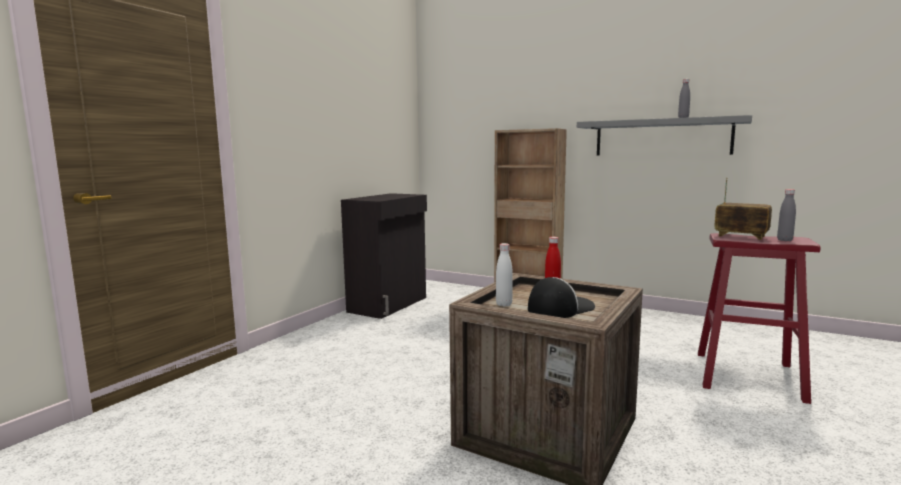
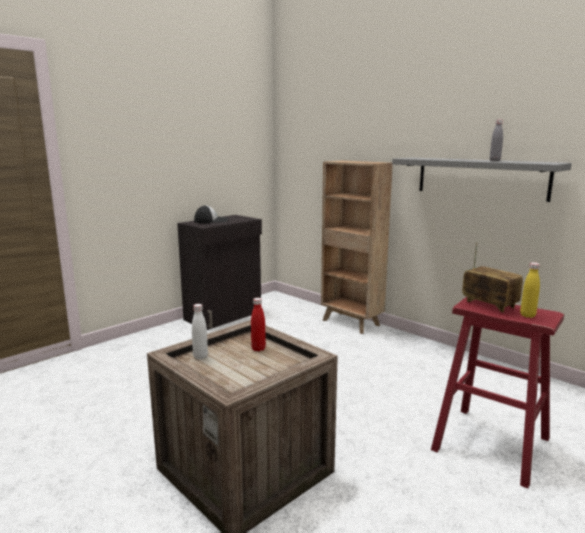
camera: 15 degrees right, 5 degrees up
cap [528,277,595,318] -> cap moved to [194,205,228,223]
grey bottle [777,189,796,241] -> yellow bottle [520,262,540,318]

